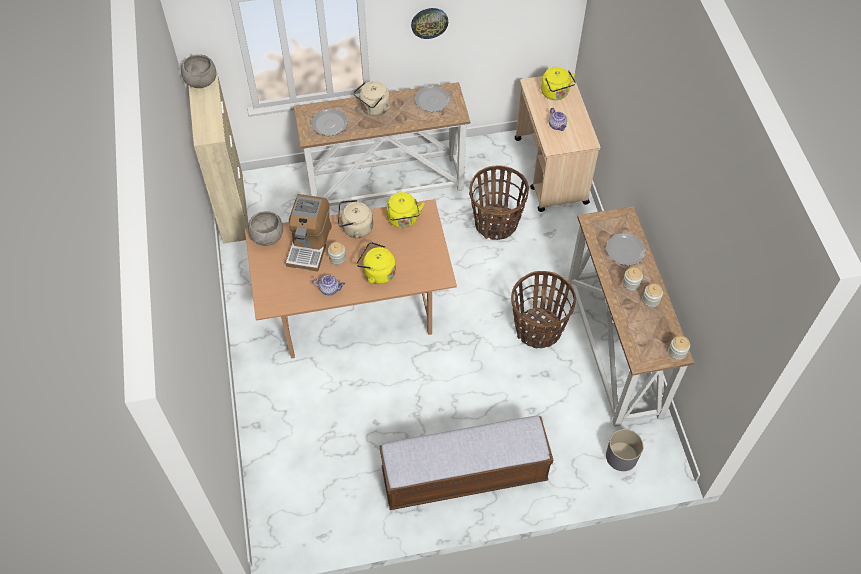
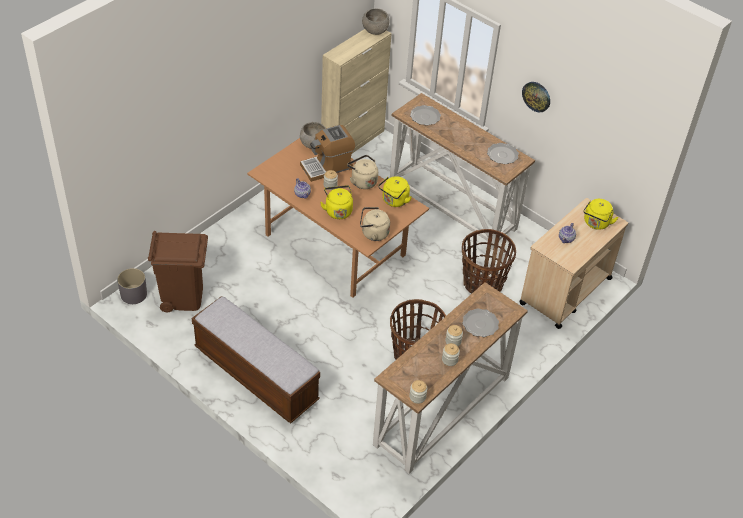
camera: 50 degrees right, 10 degrees down
beige kettle [353,81,390,116] -> beige kettle moved to [360,207,390,241]
grey planter [606,429,644,471] -> grey planter moved to [117,268,147,304]
none -> brown trash can [148,231,208,312]

